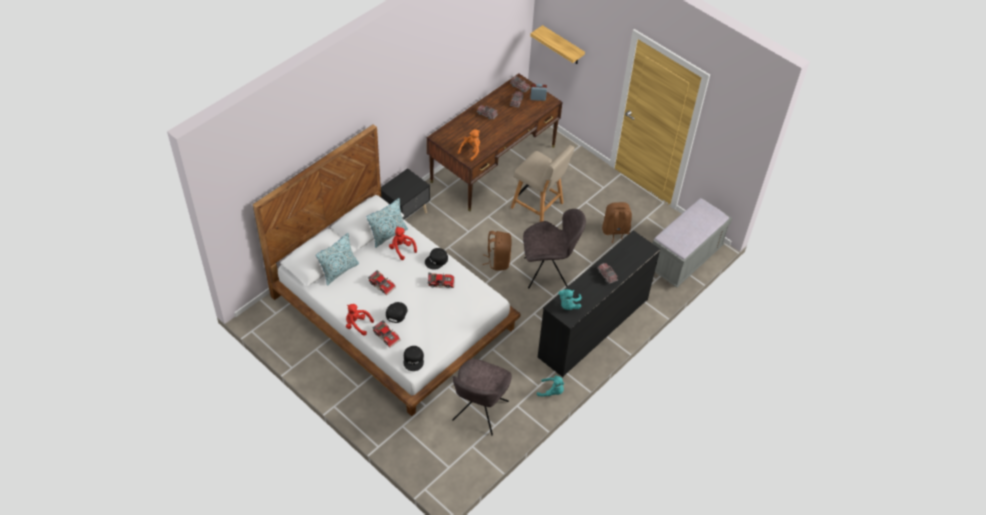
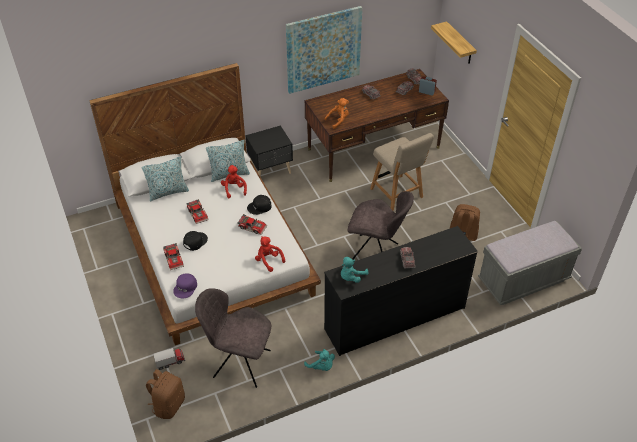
camera: 25 degrees right, 5 degrees down
red plush toy [346,304,374,336] -> red plush toy moved to [255,236,285,272]
black cap [404,346,424,371] -> purple cap [173,273,197,298]
grey chair [452,359,512,436] -> grey chair turned 60 degrees clockwise [195,288,271,388]
brown backpack [482,231,512,271] -> brown backpack moved to [146,369,185,419]
none -> toy truck [153,348,185,370]
none -> picture [286,6,362,94]

